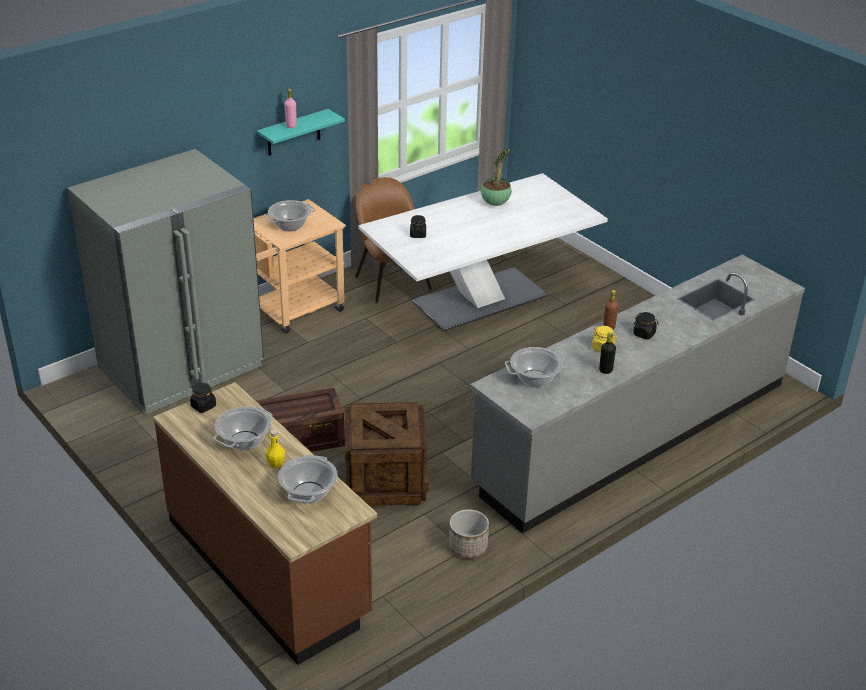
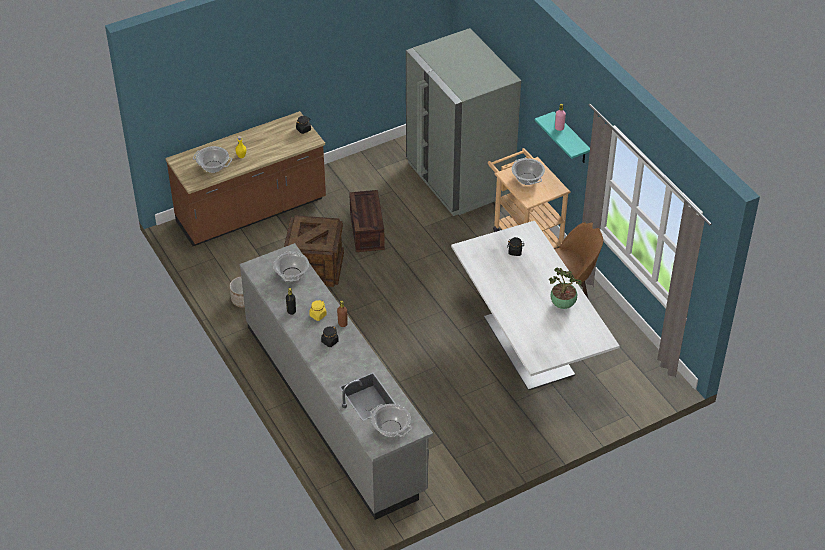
camera: 100 degrees right, 10 degrees up
cooking pot [213,407,272,451] -> cooking pot moved to [370,404,412,437]

